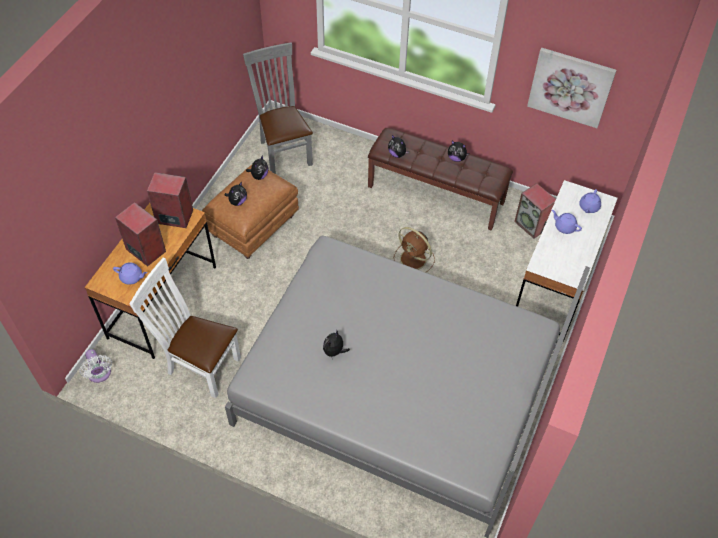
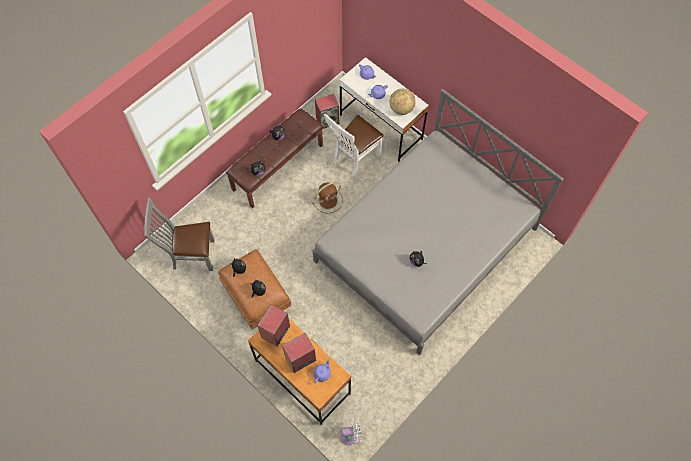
camera: 70 degrees left, 10 degrees up
white chair [130,258,241,398] -> white chair moved to [324,113,384,177]
picture [527,48,617,128] -> none
none -> globe [389,89,416,115]

